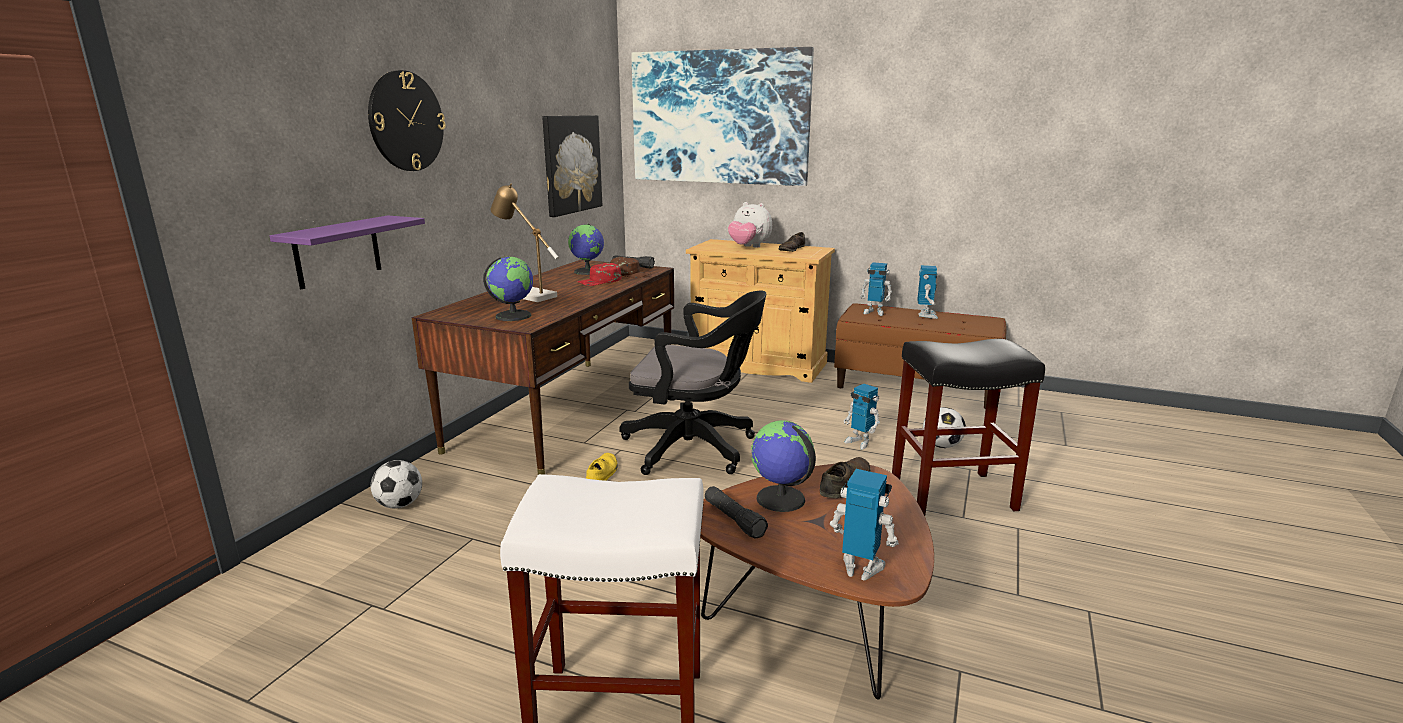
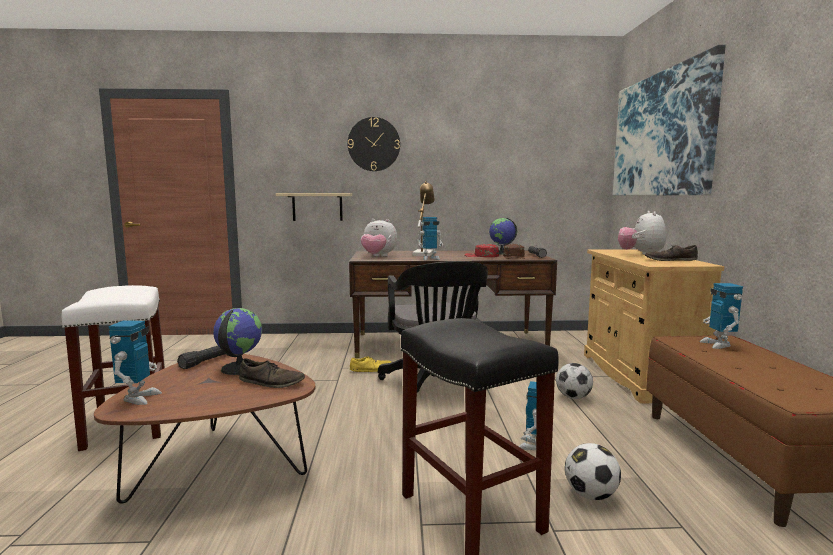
camera: 65 degrees right, 10 degrees down
purple shelf [270,215,425,289] -> beige shelf [276,193,352,221]
football [371,460,422,508] -> football moved to [556,363,593,399]
globe [483,257,533,321] -> plush toy [361,219,397,257]
picture [542,115,602,217] -> none
toy robot [917,265,938,319] -> toy robot moved to [417,217,444,260]

